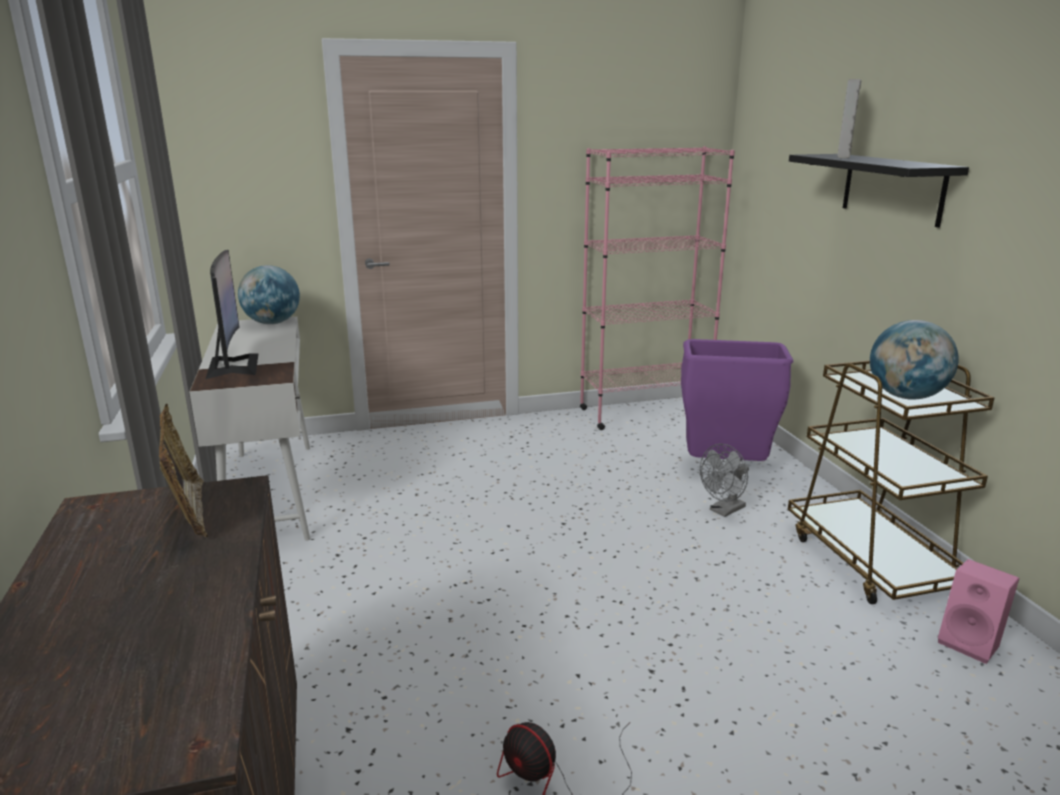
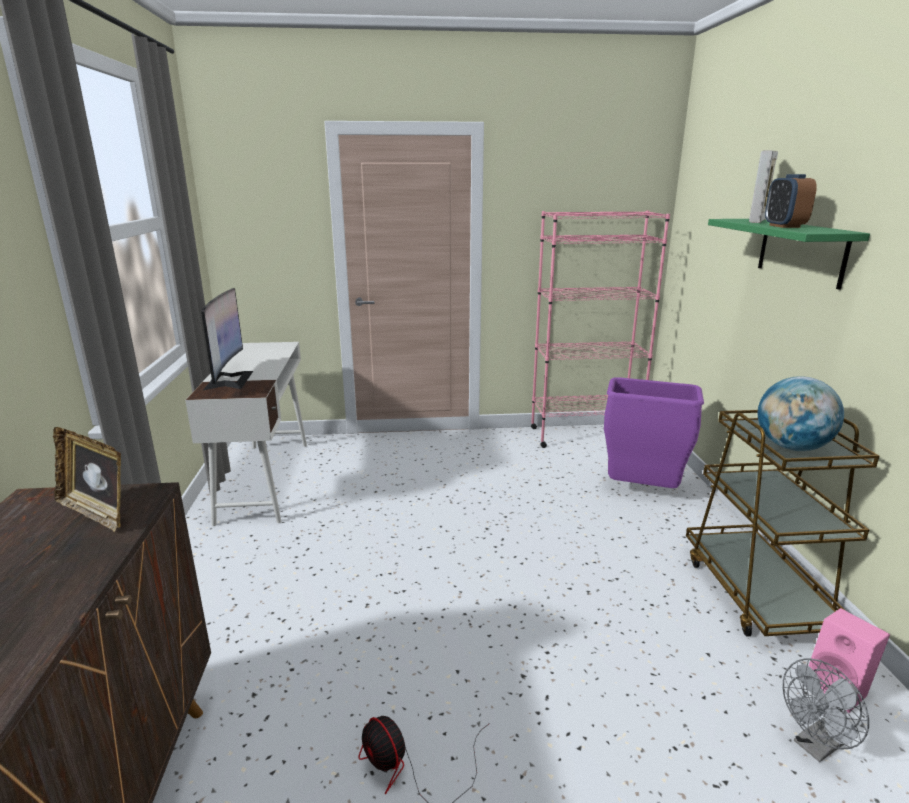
camera: 10 degrees right, 0 degrees up
picture frame [159,404,208,537] -> picture frame turned 135 degrees clockwise [53,427,121,532]
globe [238,265,300,324] -> none
grey fan [700,444,749,517] -> grey fan moved to [783,658,869,762]
black shelf [789,154,969,228] -> green shelf [708,219,870,290]
none -> alarm clock [765,174,817,228]

